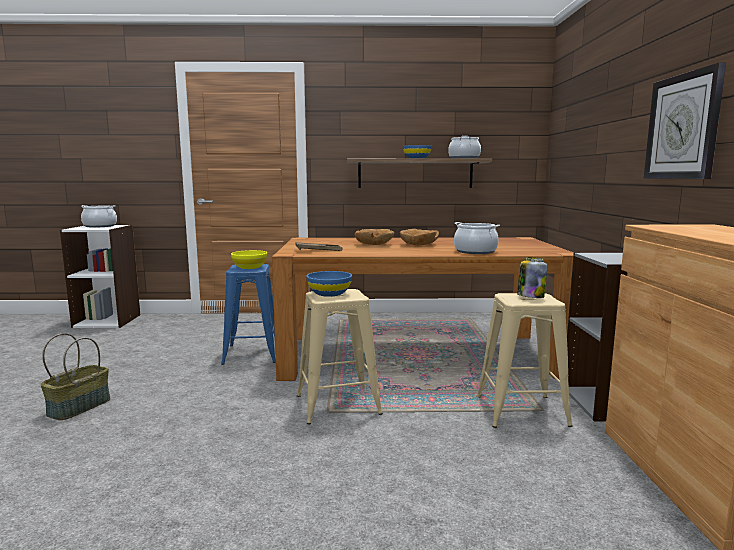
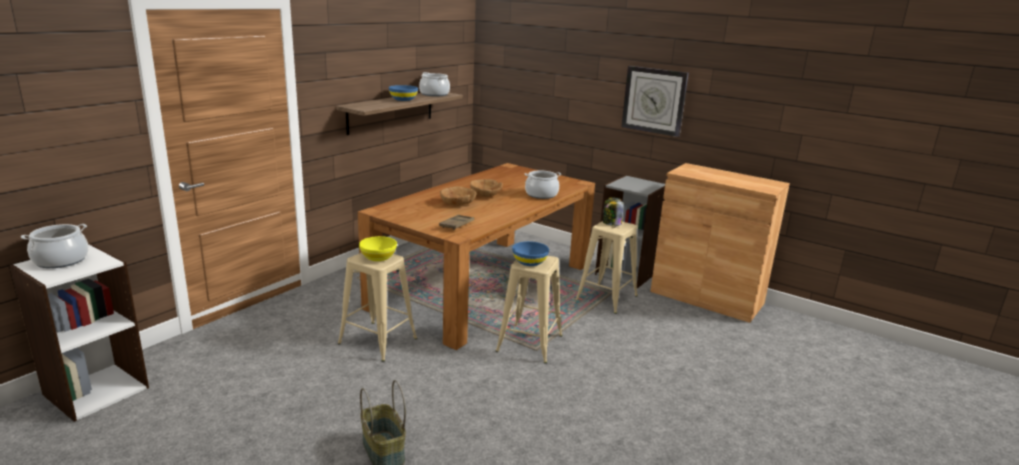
camera: 55 degrees left, 10 degrees up
blue stool [221,264,276,365] -> beige stool [338,252,417,362]

